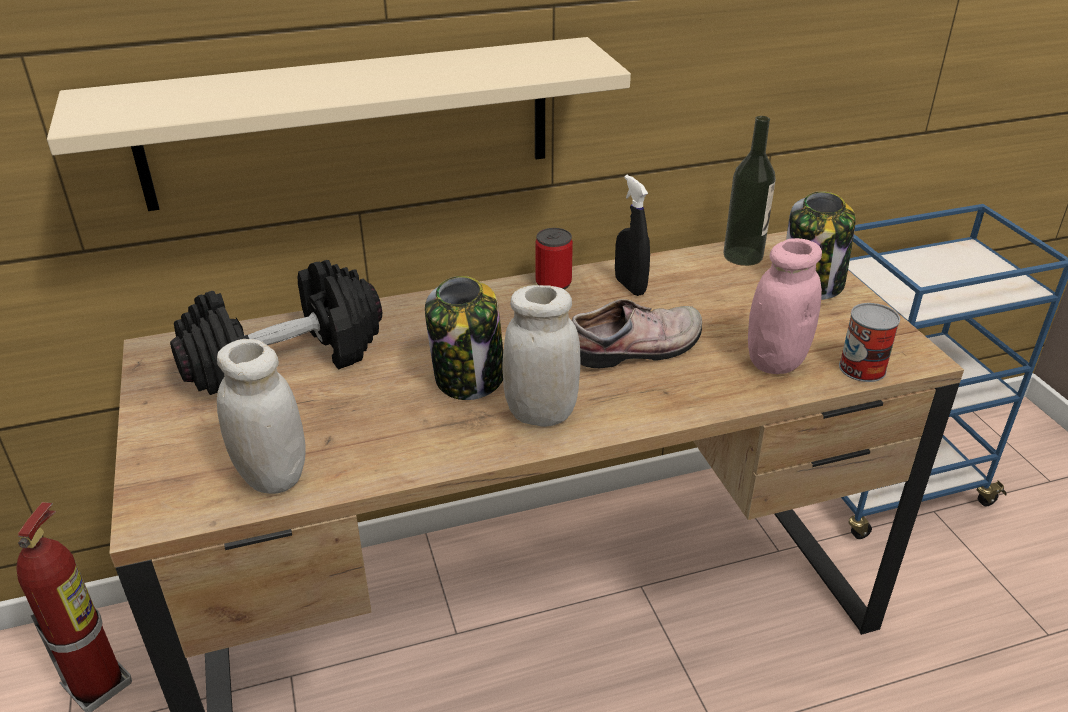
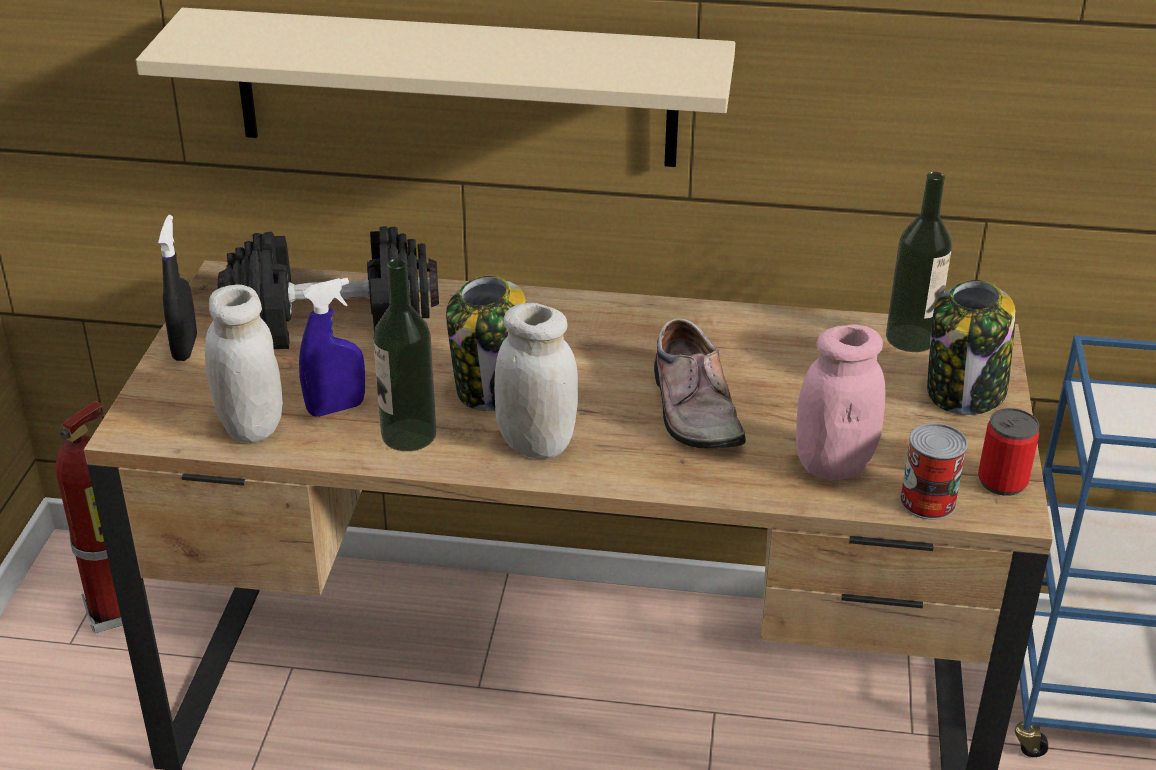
camera: 25 degrees right, 0 degrees up
can [535,228,573,290] -> can moved to [978,408,1039,496]
shoe [572,299,702,368] -> shoe turned 75 degrees clockwise [654,318,746,449]
black spray bottle [615,175,650,296] -> black spray bottle moved to [158,215,197,361]
none -> blue spray bottle [299,278,365,417]
none -> bottle [373,259,436,451]

